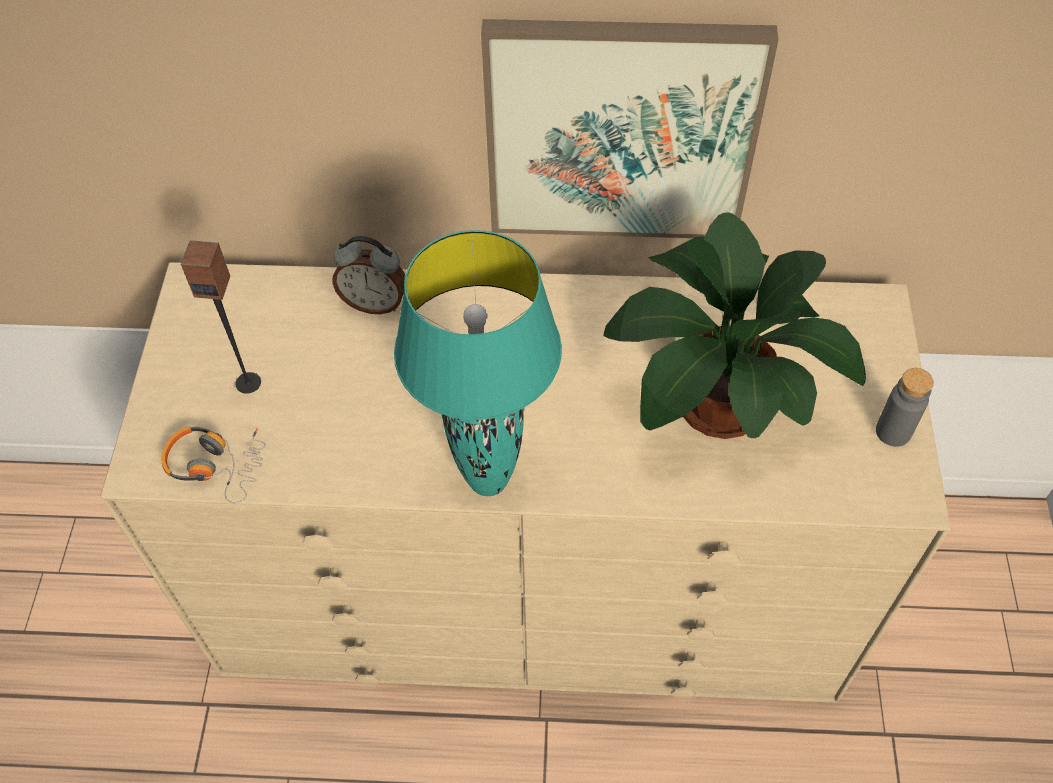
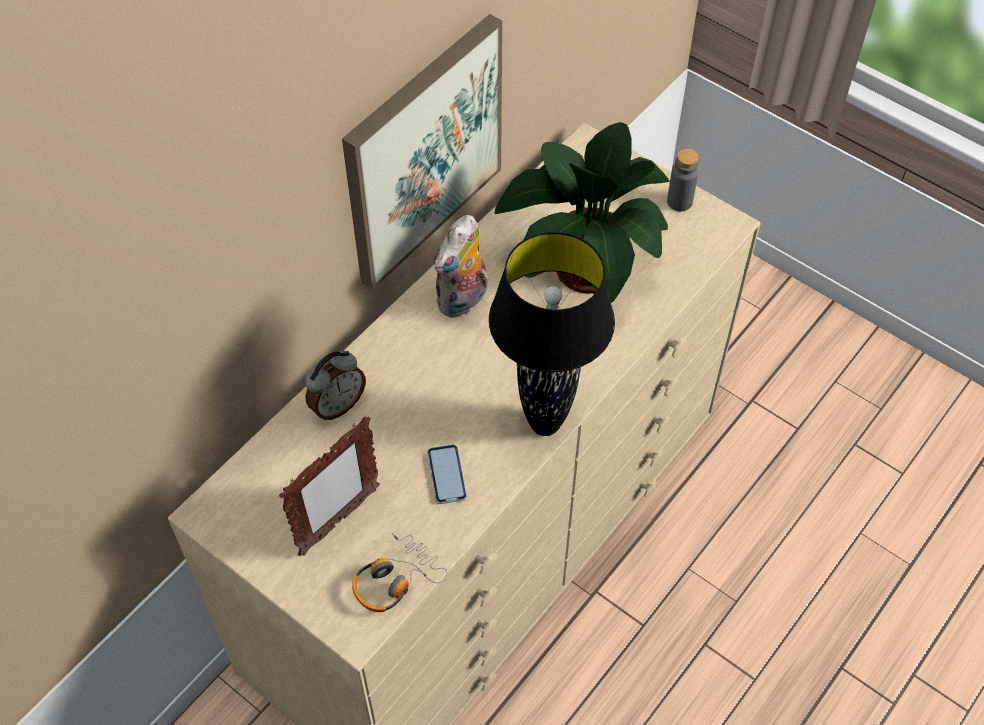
camera: 55 degrees left, 0 degrees up
speaker [181,240,261,394] -> picture frame [279,416,380,556]
turquoise table lamp [394,230,562,496] -> black table lamp [489,232,615,436]
none -> phone [427,444,467,504]
none -> plush toy [434,215,488,318]

